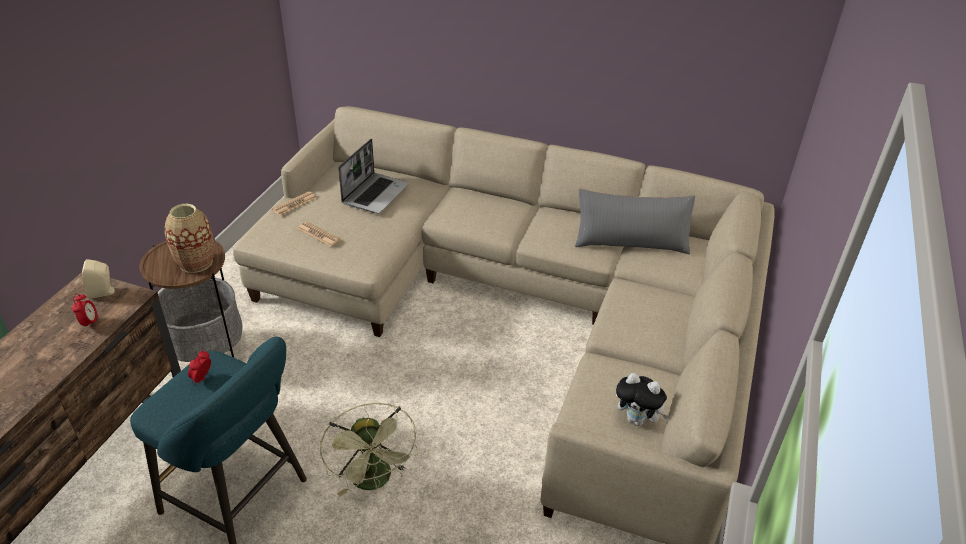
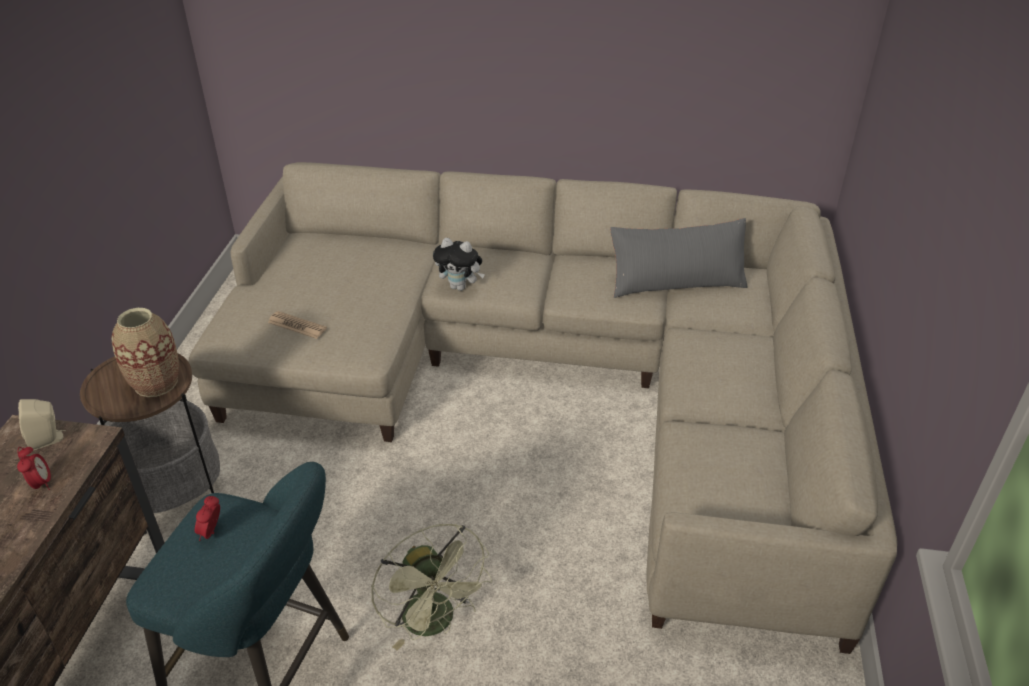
camera: 10 degrees left, 0 degrees up
newspaper [272,191,316,216] -> none
laptop [338,139,409,214] -> none
plush toy [616,373,669,426] -> plush toy moved to [433,238,485,291]

